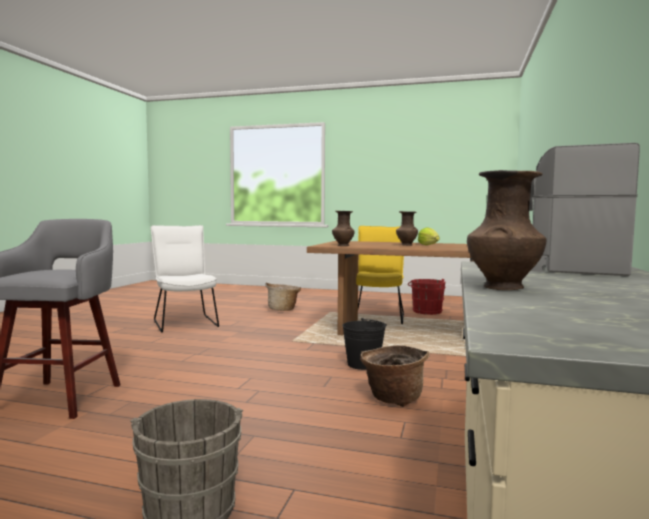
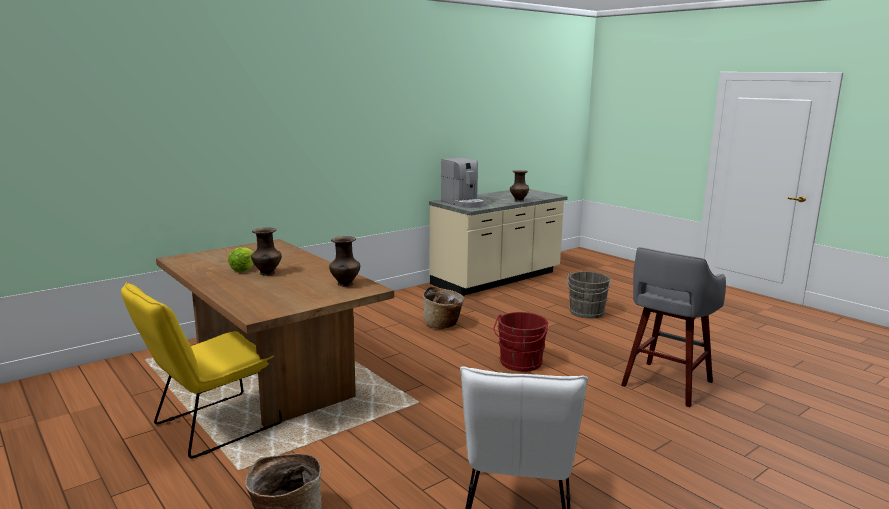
camera: 145 degrees left, 10 degrees up
black bucket [342,318,387,370] -> none
red bucket [408,279,446,315] -> red bucket moved to [494,312,548,372]

